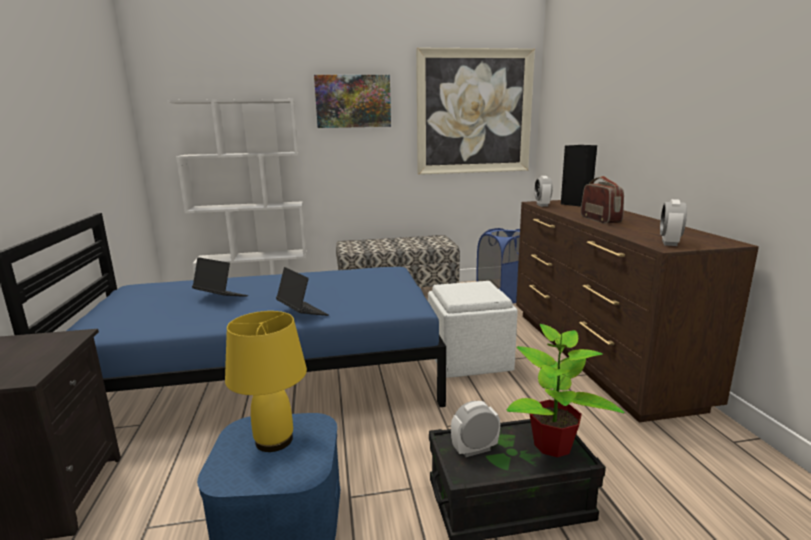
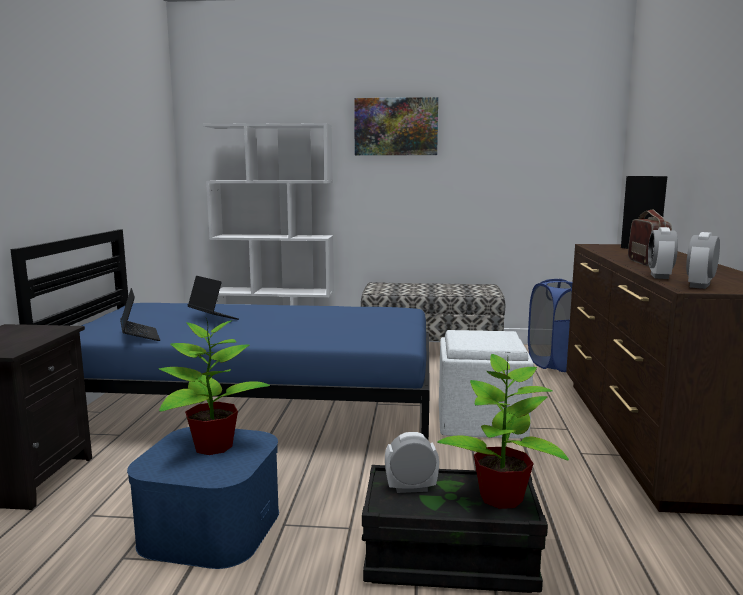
camera: 15 degrees right, 5 degrees down
yellow table lamp [225,311,307,452] -> potted plant [159,317,270,455]
laptop [276,267,329,316] -> laptop moved to [120,288,160,341]
picture [416,48,535,175] -> none
alarm clock [534,176,553,207] -> alarm clock moved to [648,227,678,279]

